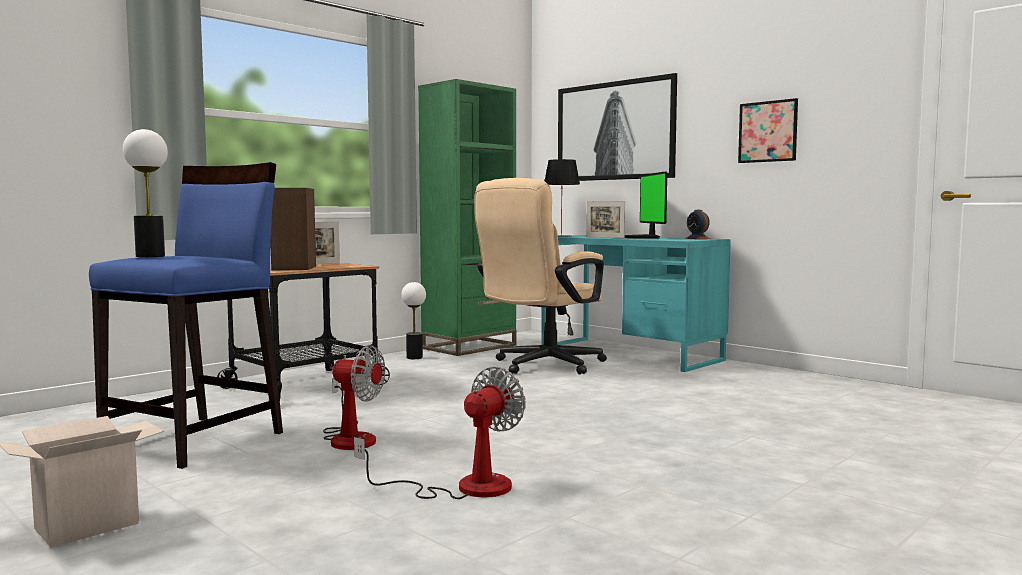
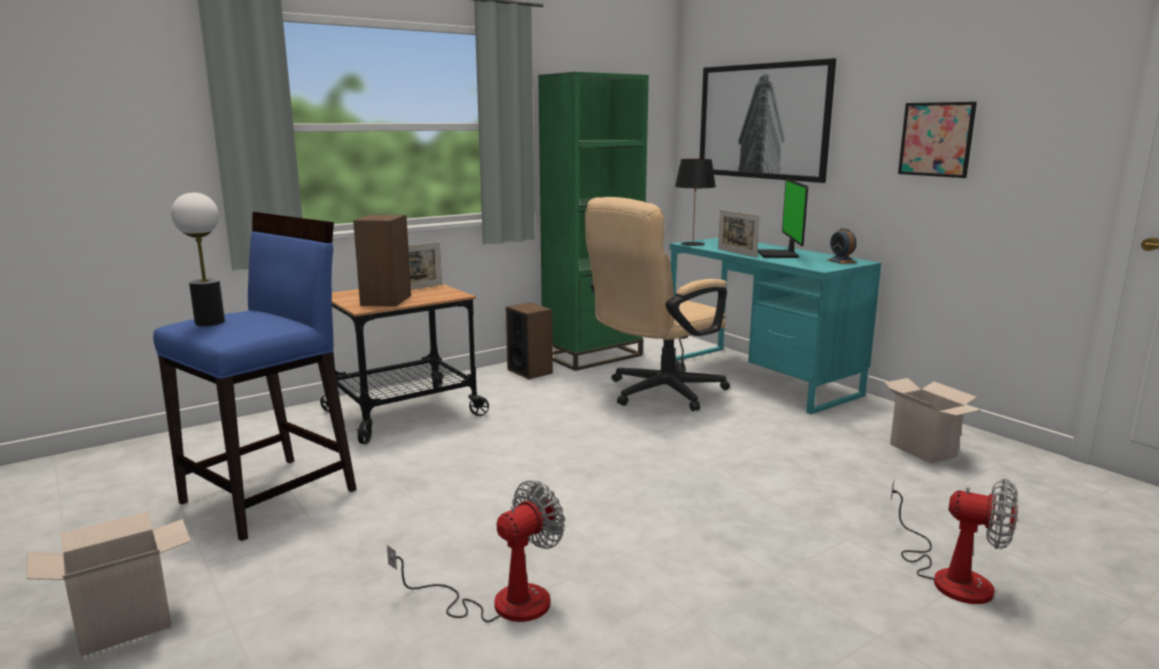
camera: 10 degrees right, 10 degrees up
fan [323,345,385,450] -> fan moved to [891,479,1018,604]
table lamp [401,282,426,359] -> speaker [506,302,553,379]
none -> cardboard box [884,378,981,464]

